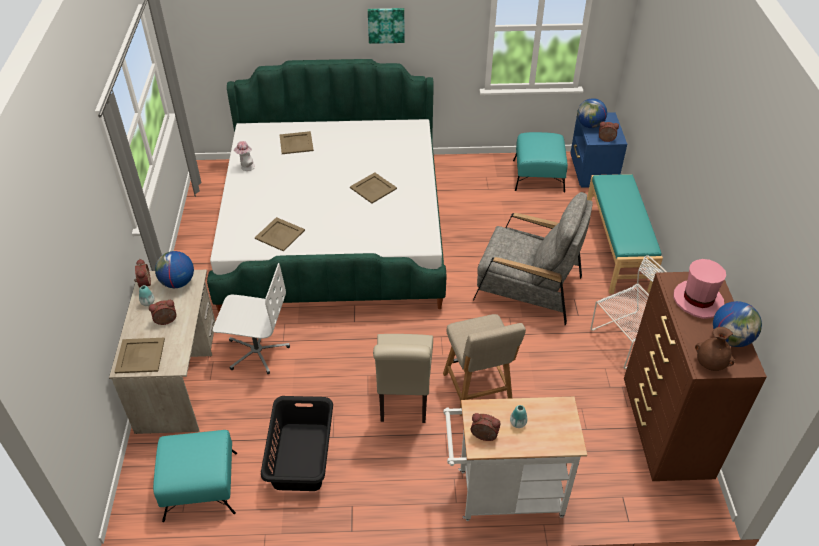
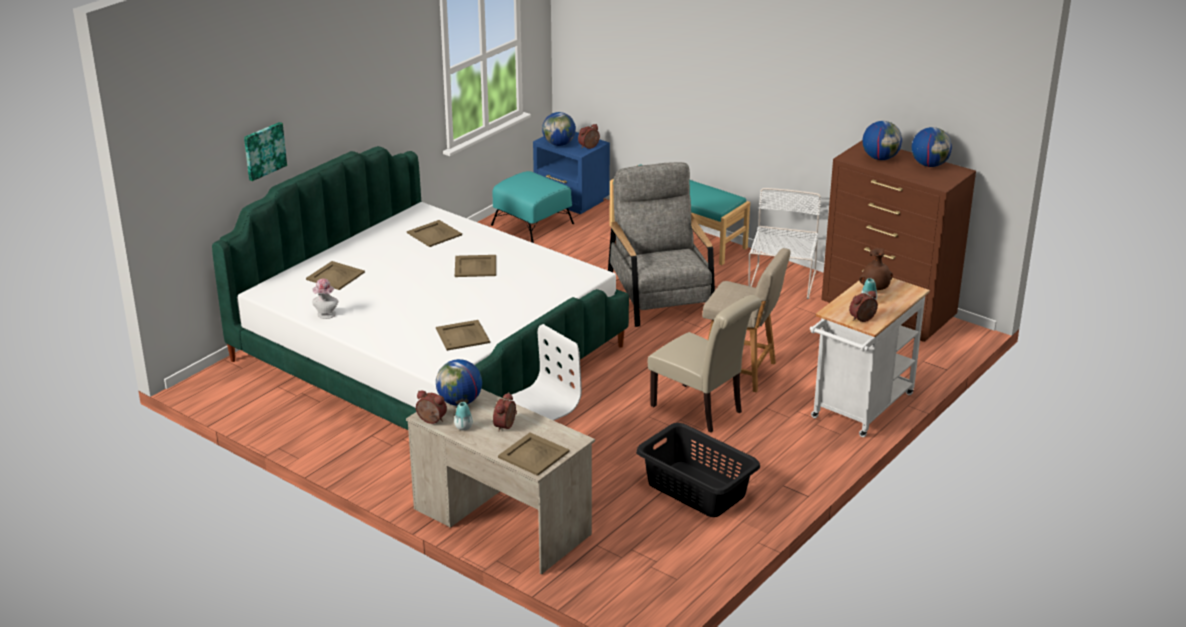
camera: 50 degrees left, 15 degrees down
turquoise ottoman [153,430,237,522] -> none
picture [368,8,404,44] -> picture moved to [244,122,287,181]
grey armchair [473,192,593,326] -> grey armchair turned 75 degrees counterclockwise [608,162,715,327]
pink hat [673,259,726,319] -> globe [862,121,902,160]
brown vase [695,327,735,371] -> brown vase moved to [859,248,893,290]
none -> beige tray [407,220,462,247]

